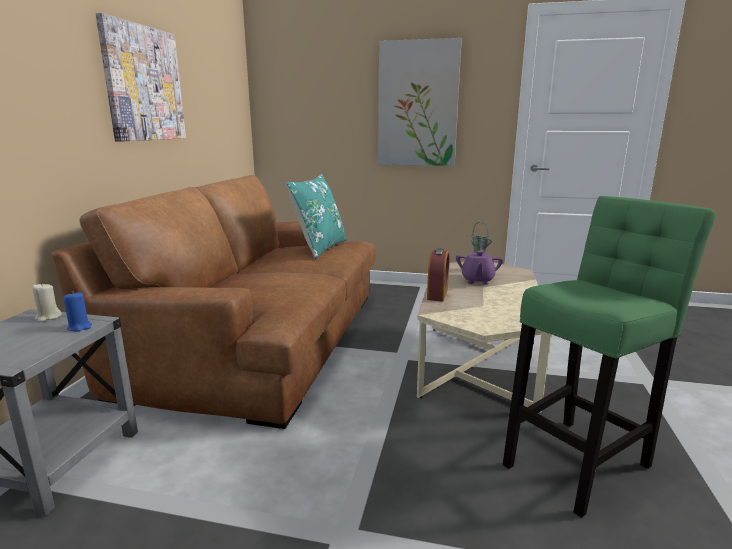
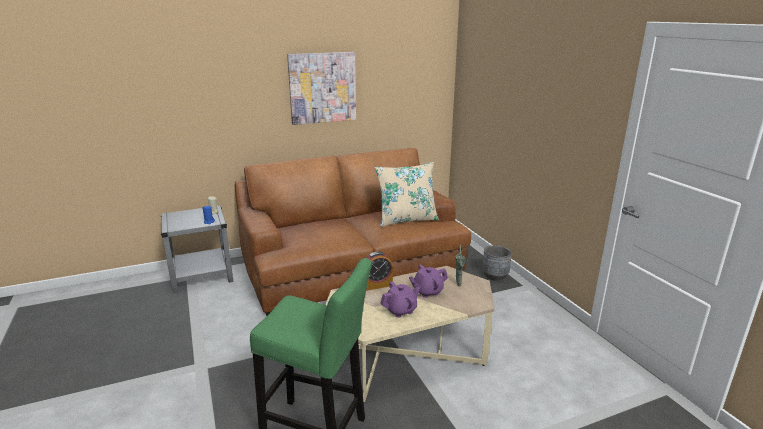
camera: 55 degrees right, 5 degrees up
turquoise pillow [286,174,347,259] -> beige pillow [375,162,439,227]
picture [378,38,462,166] -> none
none -> purple teapot [380,281,421,318]
none -> grey planter [482,245,512,281]

